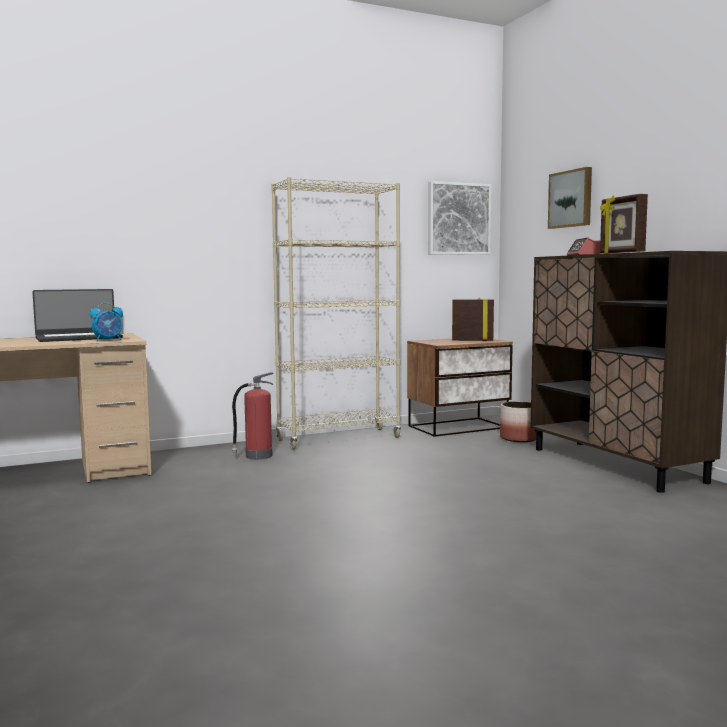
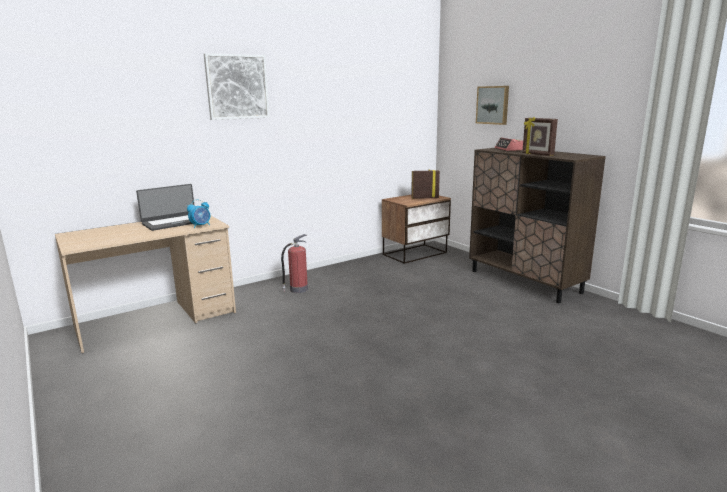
camera: 10 degrees left, 10 degrees up
beige bookcase [271,177,401,450] -> none
picture [428,181,492,255] -> picture moved to [204,53,270,120]
planter [500,401,536,442] -> none

